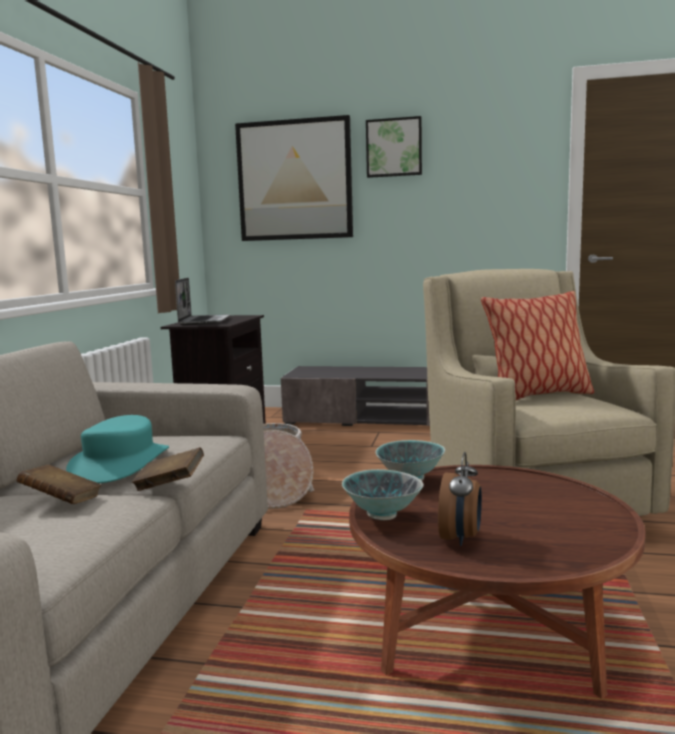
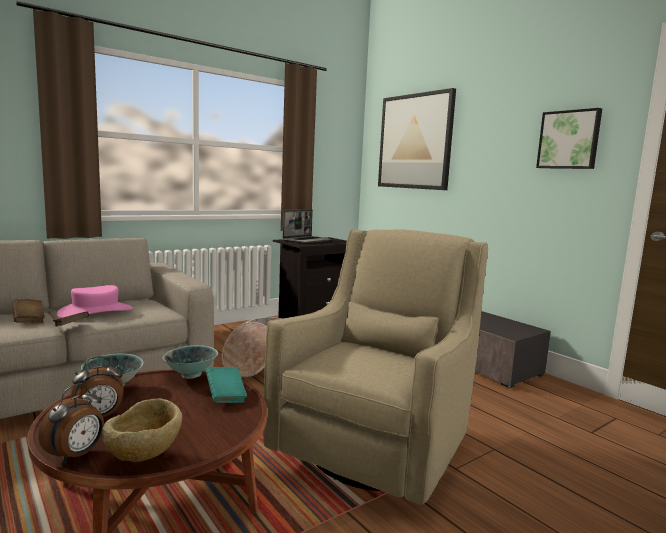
camera: 40 degrees right, 0 degrees up
turquoise hat [66,415,169,483] -> pink hat [57,285,132,318]
picture [366,116,422,178] -> picture moved to [536,108,602,169]
pillow [481,291,594,400] -> none
none -> alarm clock [38,383,104,463]
none -> beige bowl [102,398,182,462]
none -> turquoise book [206,367,247,403]

